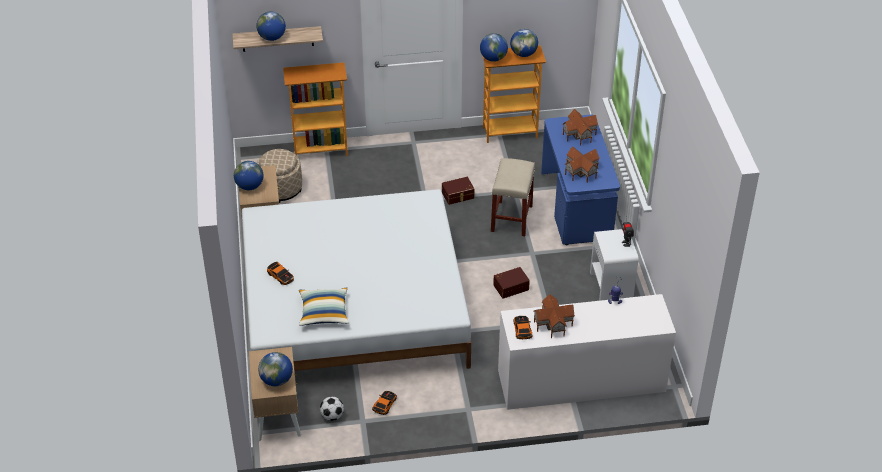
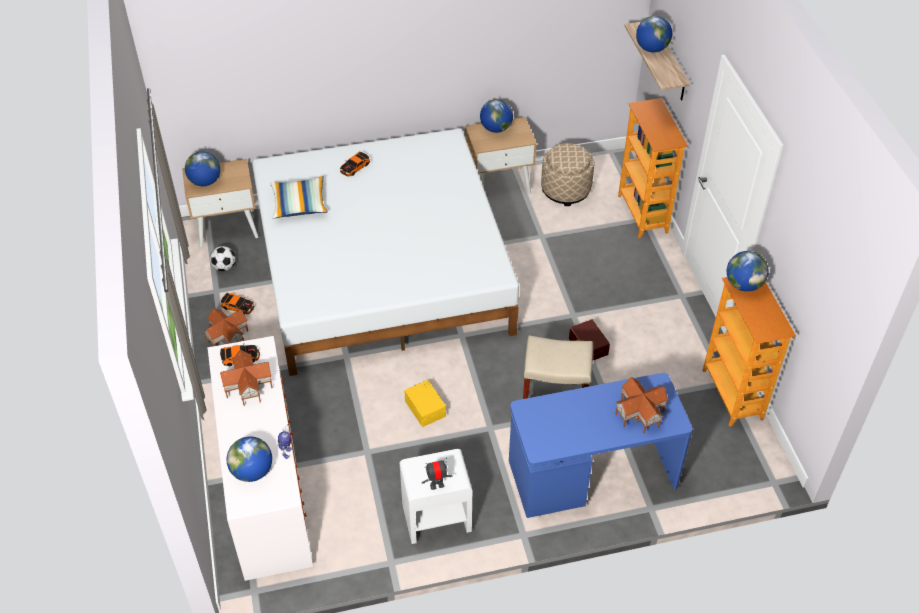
camera: 85 degrees right, 5 degrees up
brown storage box [493,267,530,299] -> yellow storage box [405,380,446,427]
globe [510,29,538,57] -> globe moved to [227,436,272,482]
toy house [565,146,600,183] -> toy house moved to [203,308,248,346]

